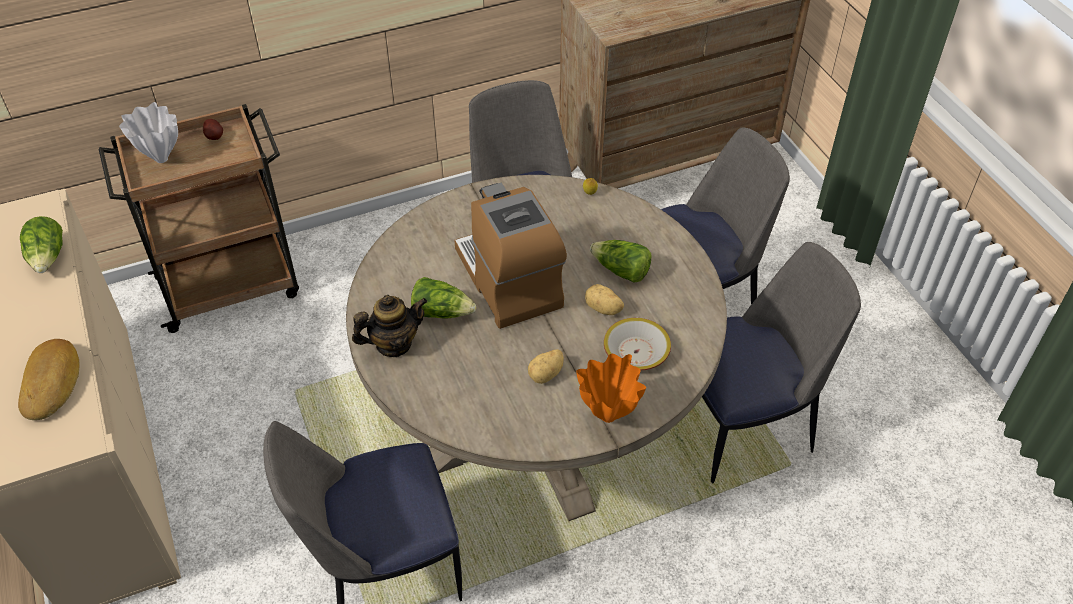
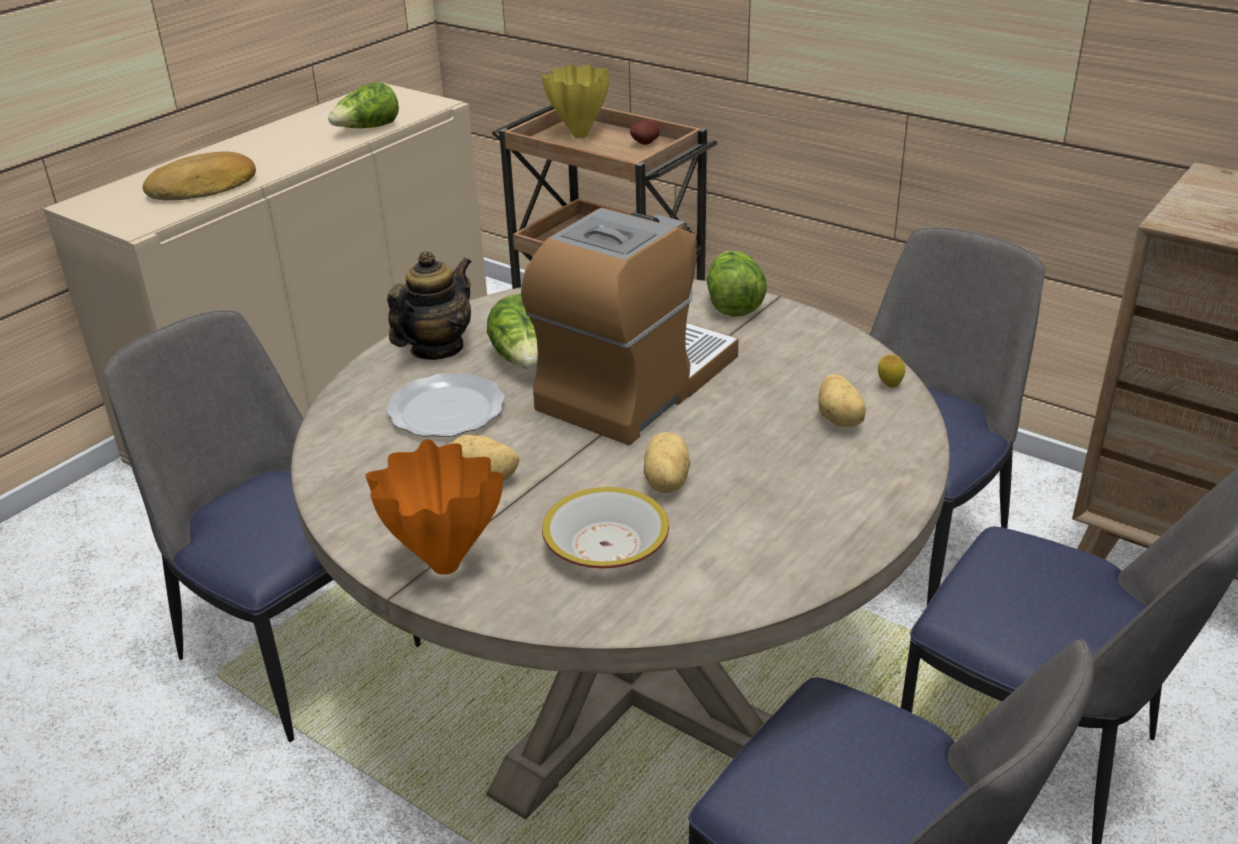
camera: 60 degrees right, 15 degrees down
white vase [119,102,178,163] -> yellow vase [542,65,609,138]
teapot [352,295,427,357] -> teapot turned 90 degrees counterclockwise [387,251,471,360]
lettuce [590,240,652,283] -> lettuce moved to [706,251,767,317]
none -> plate [386,373,505,437]
none -> potato [818,374,866,427]

